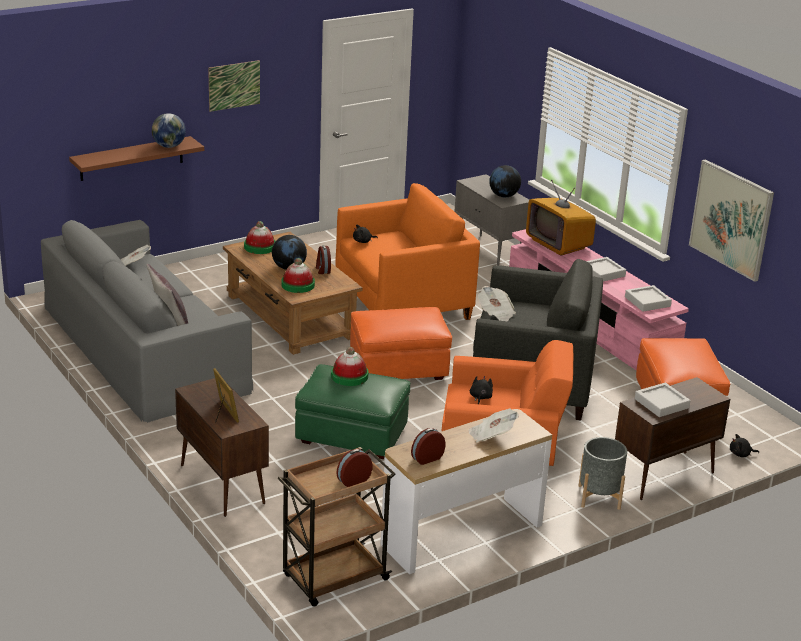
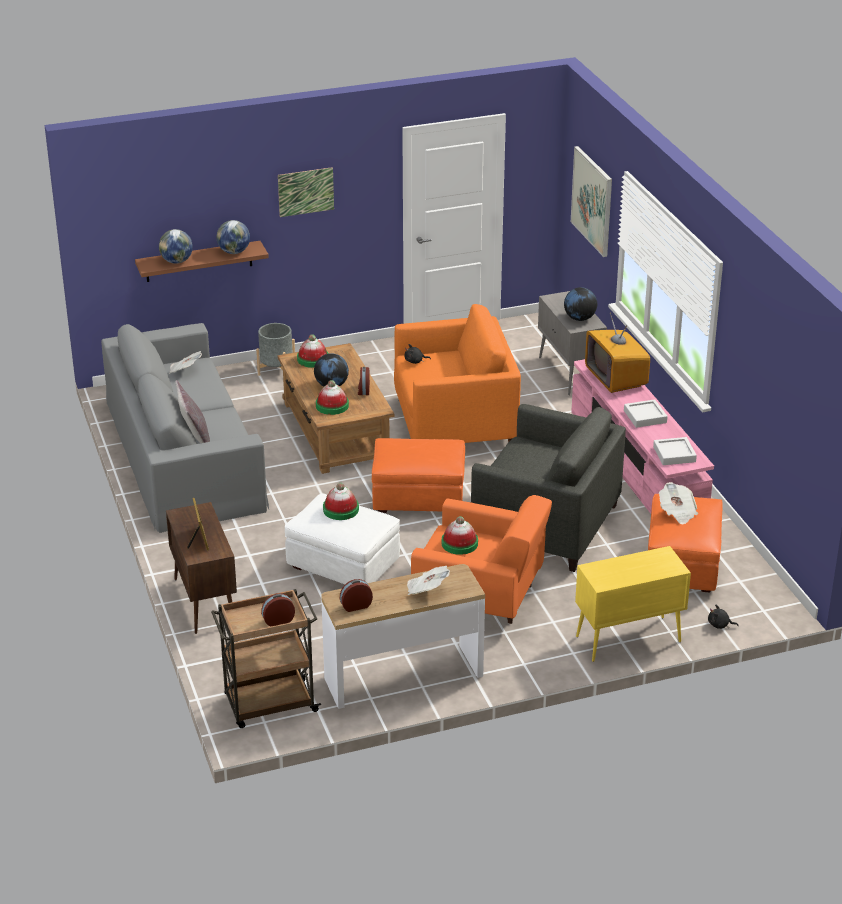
camera: 15 degrees right, 5 degrees up
green ottoman [295,364,410,459] -> white ottoman [285,493,400,584]
black plush toy [470,376,493,404] -> hat [442,516,478,555]
newspaper [478,286,516,321] -> newspaper moved to [659,482,698,524]
grey planter [578,437,627,510] -> grey planter moved to [256,323,295,376]
brown cabinet [615,377,730,500] -> yellow cabinet [575,546,691,662]
grey tray [635,383,691,417] -> none
picture [689,159,774,282] -> picture moved to [571,146,612,257]
none -> globe [159,229,193,264]

